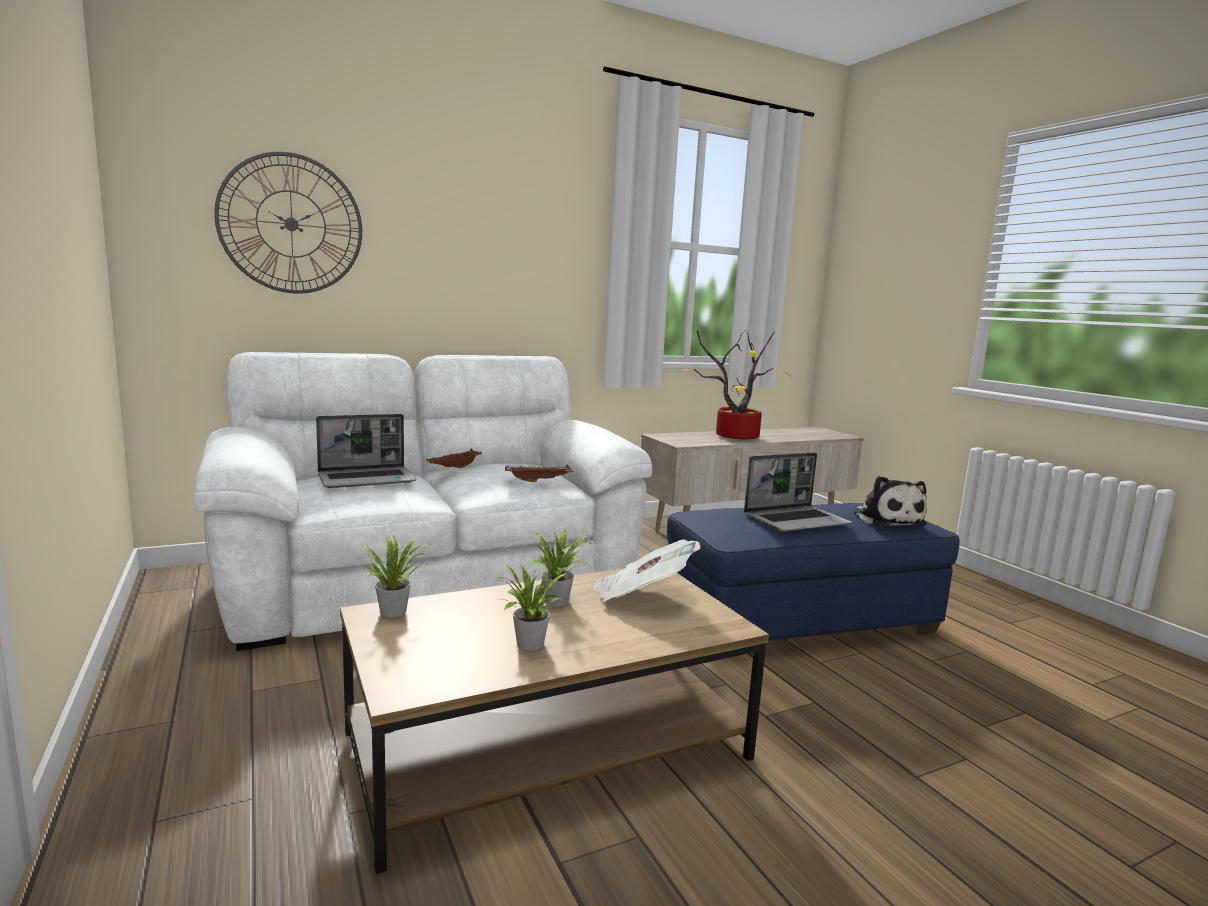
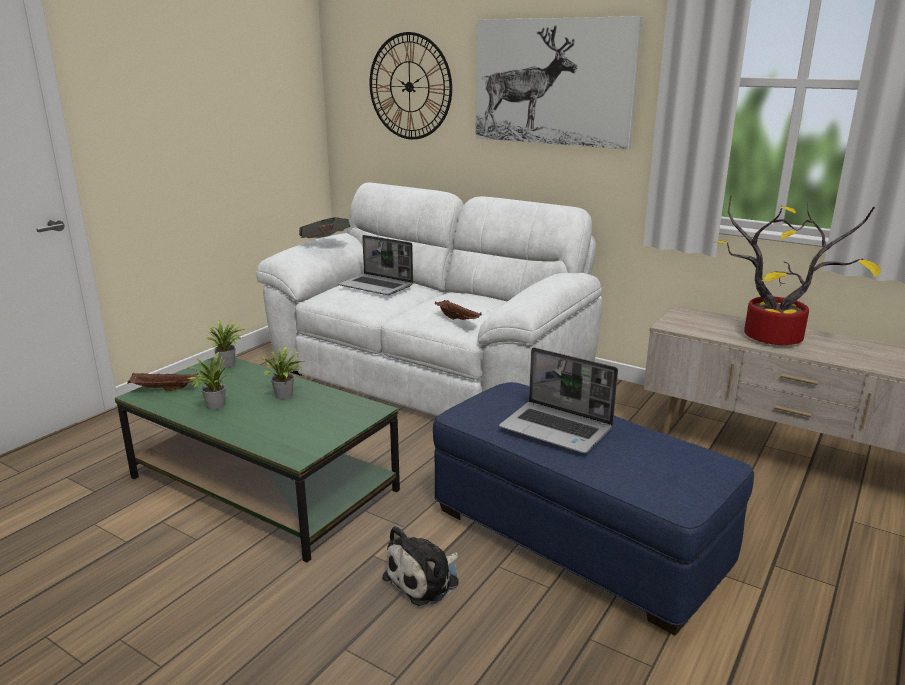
camera: 60 degrees right, 10 degrees up
brown coffee table [340,568,769,874] -> green coffee table [115,357,400,562]
brown tray [426,449,482,468] -> brown tray moved to [127,373,198,391]
newspaper [593,539,700,602] -> newspaper moved to [299,217,350,238]
plush toy [854,476,927,527] -> plush toy moved to [382,526,459,606]
none -> picture [475,16,642,150]

